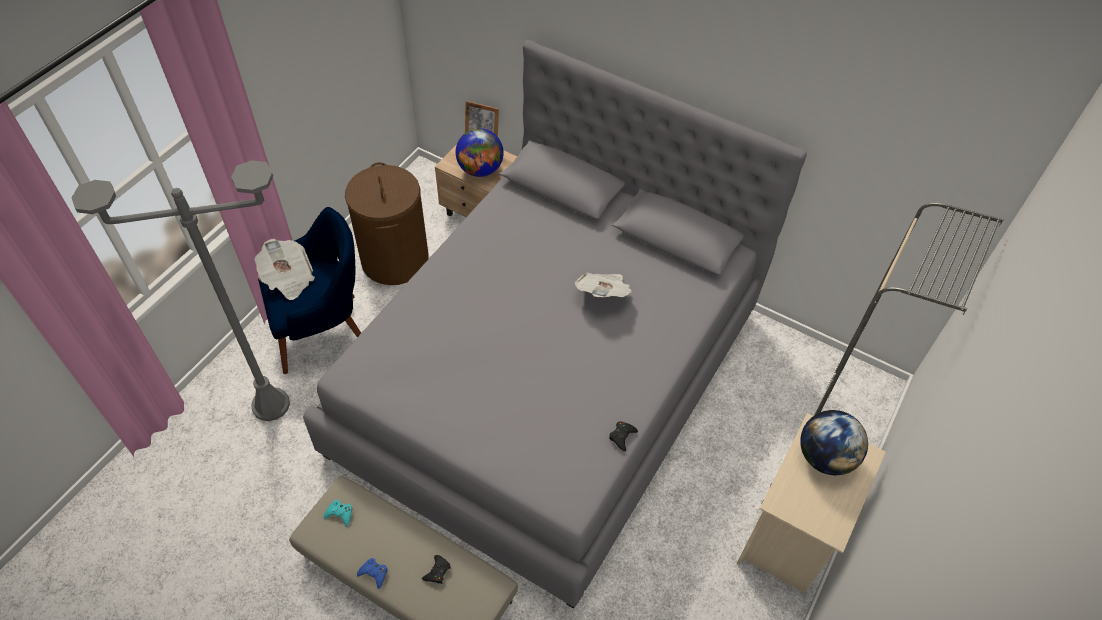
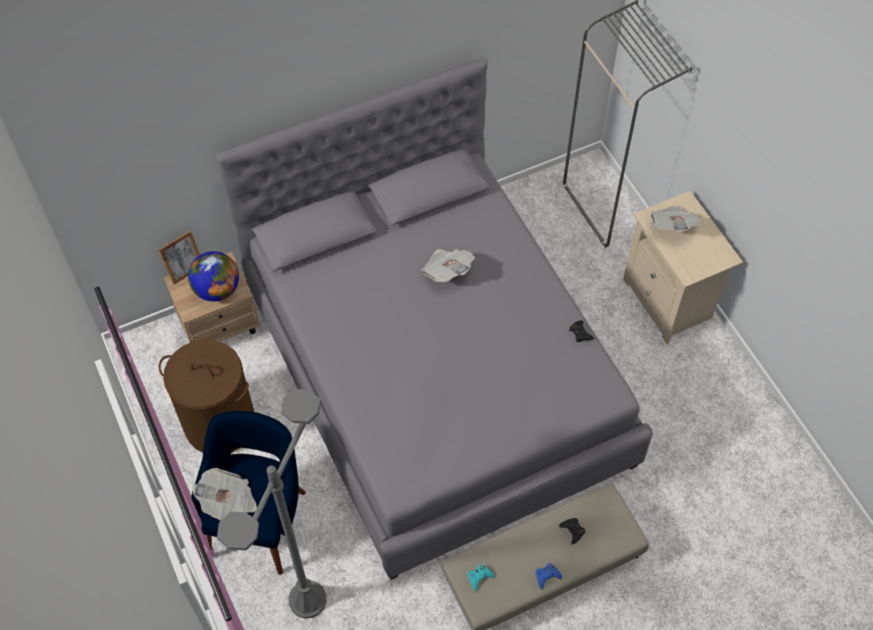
camera: 55 degrees left, 5 degrees up
globe [800,410,868,475] -> newspaper [650,205,701,232]

